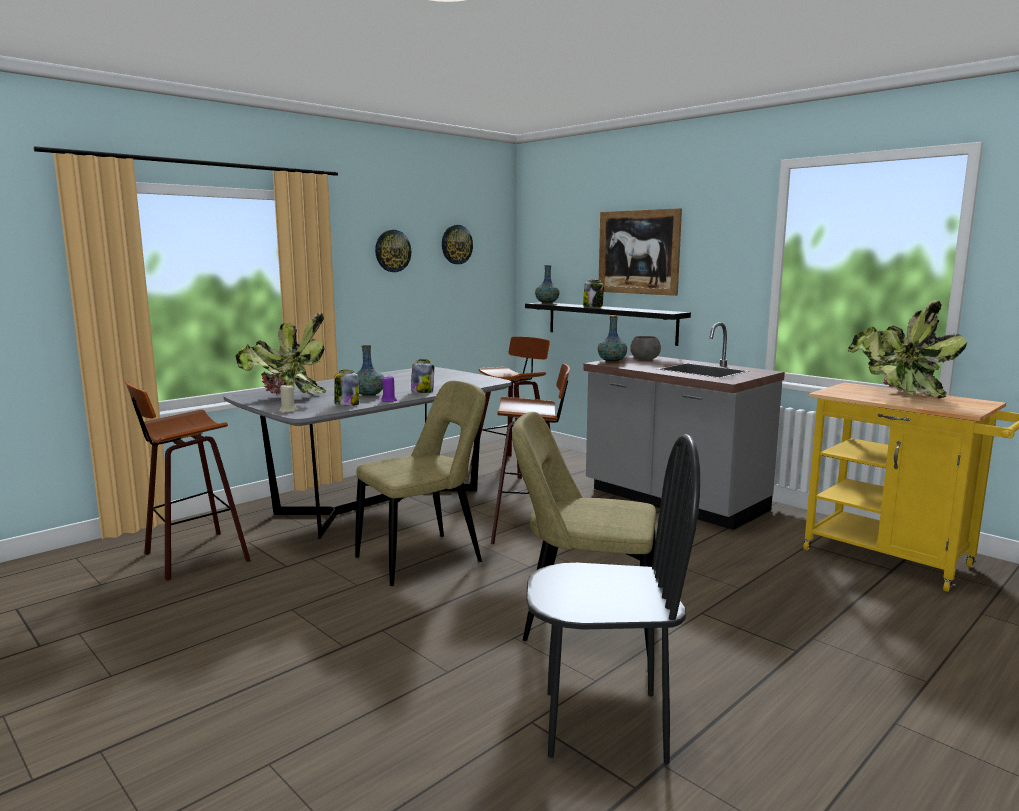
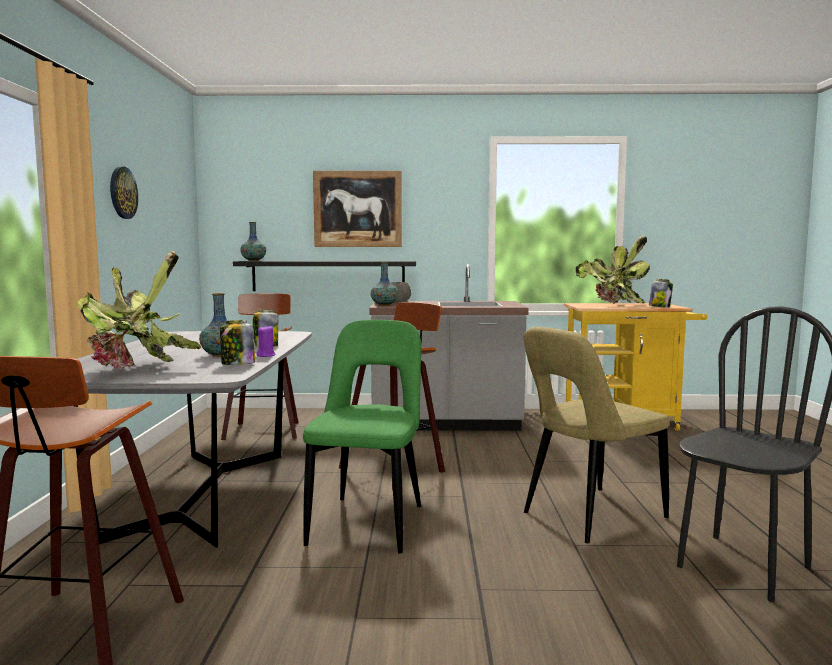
camera: 45 degrees left, 5 degrees down
beige candle [279,384,297,413] -> none
beige chair [355,381,486,586] -> green chair [303,320,421,554]
wall clock [442,225,473,264] -> none
jar [583,280,604,307] -> jar moved to [649,279,673,308]

